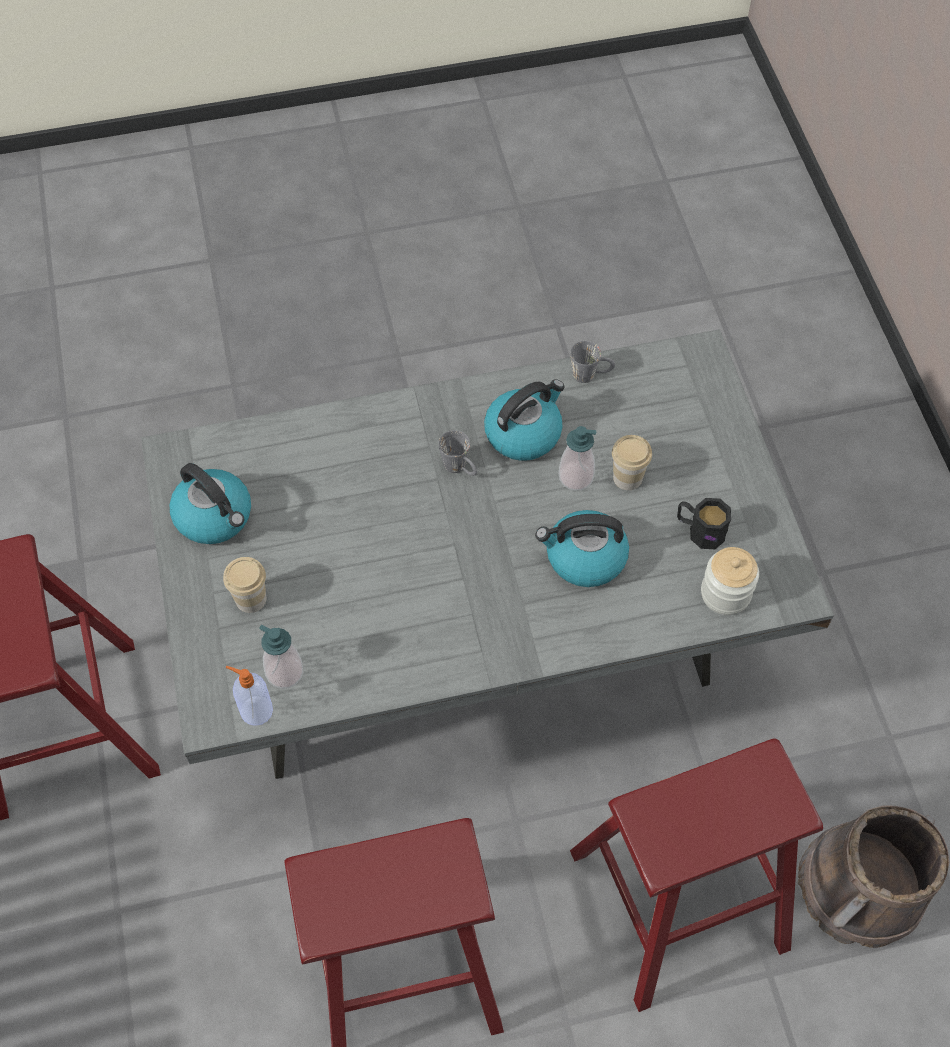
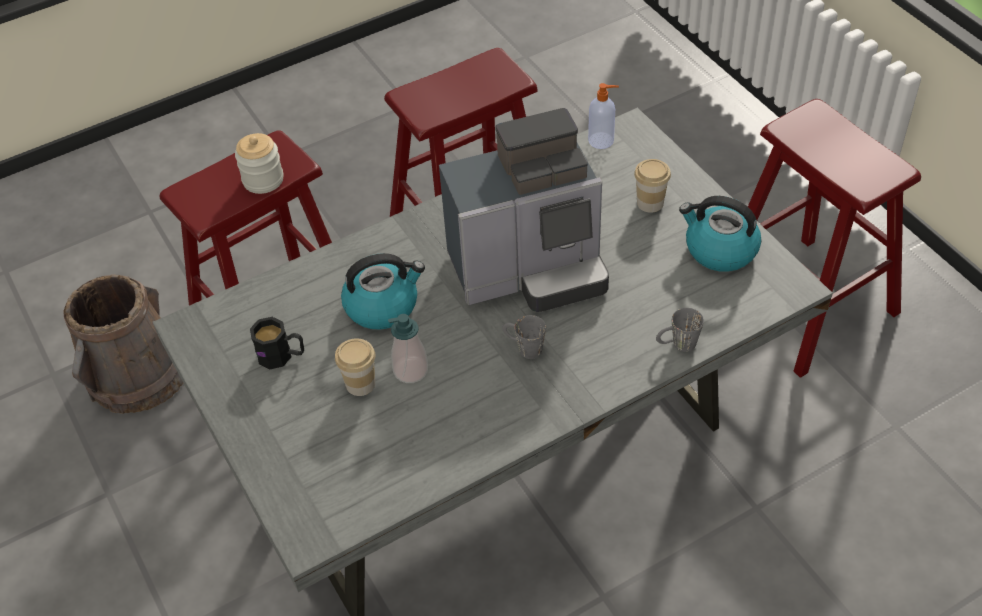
camera: 165 degrees right, 10 degrees down
soap dispenser [259,625,303,689] -> none
kettle [484,379,565,461] -> none
grey mug [570,341,615,383] -> grey mug moved to [656,308,704,352]
jar [701,547,759,615] -> jar moved to [235,133,284,194]
none -> coffee machine [439,108,609,312]

